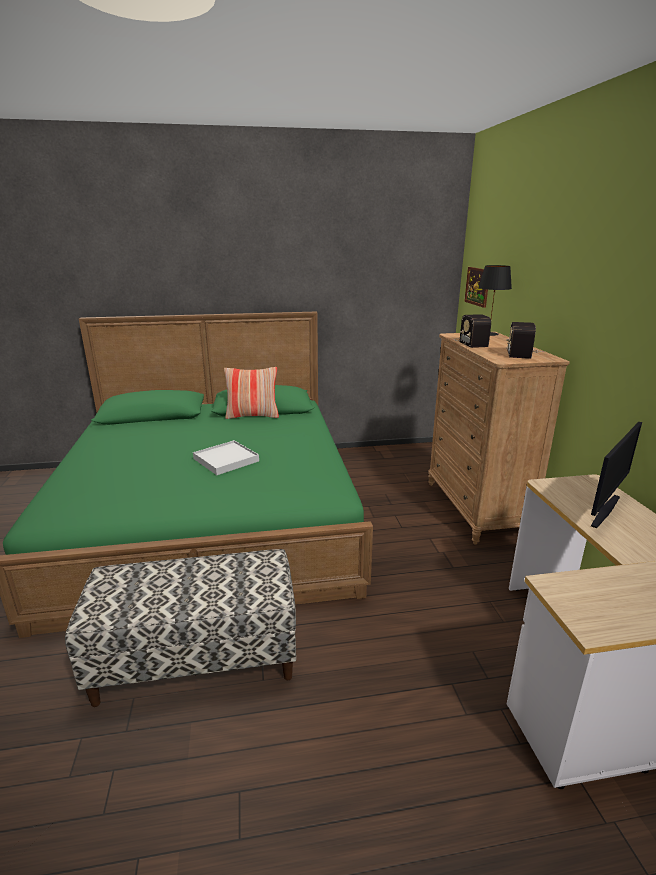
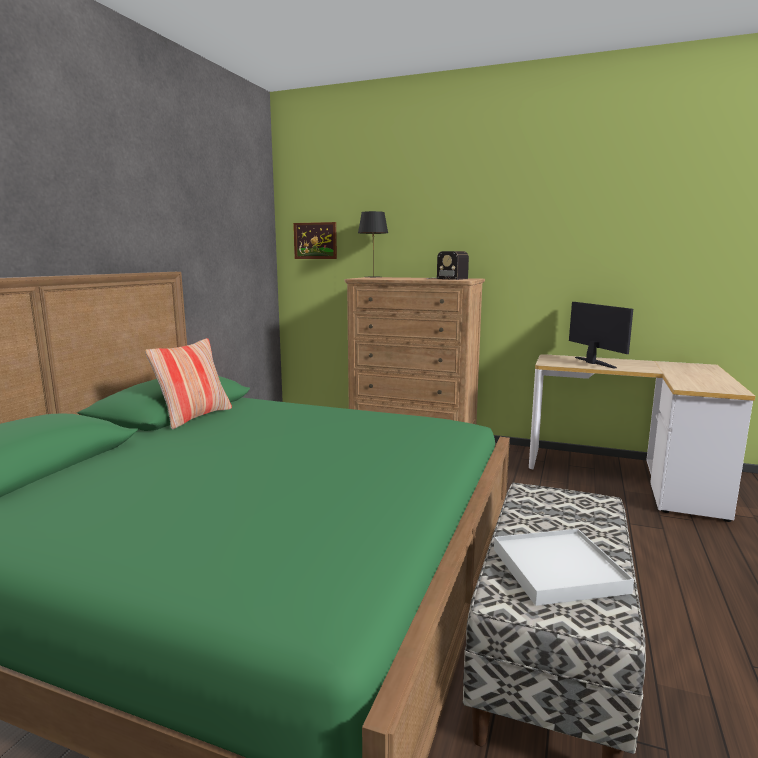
camera: 60 degrees left, 10 degrees down
white tray [193,440,259,475] -> white tray moved to [494,529,634,606]
radio [457,314,491,348] -> none

